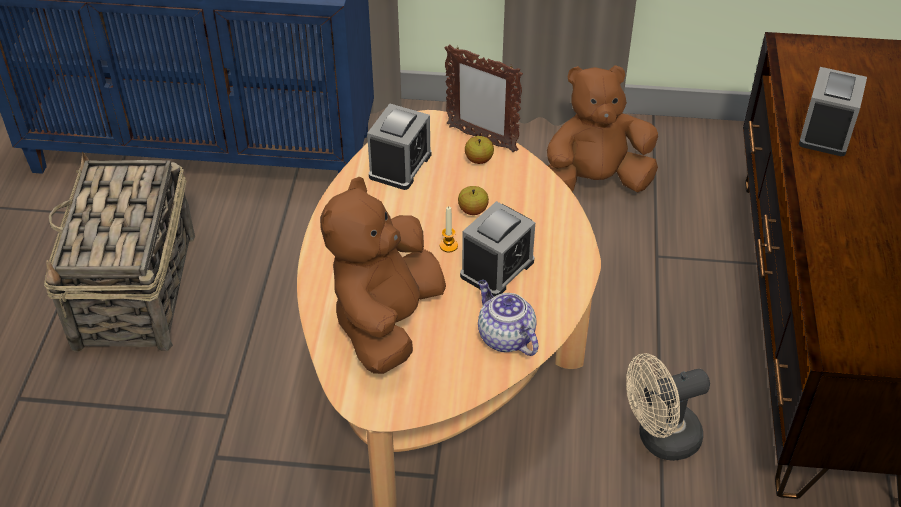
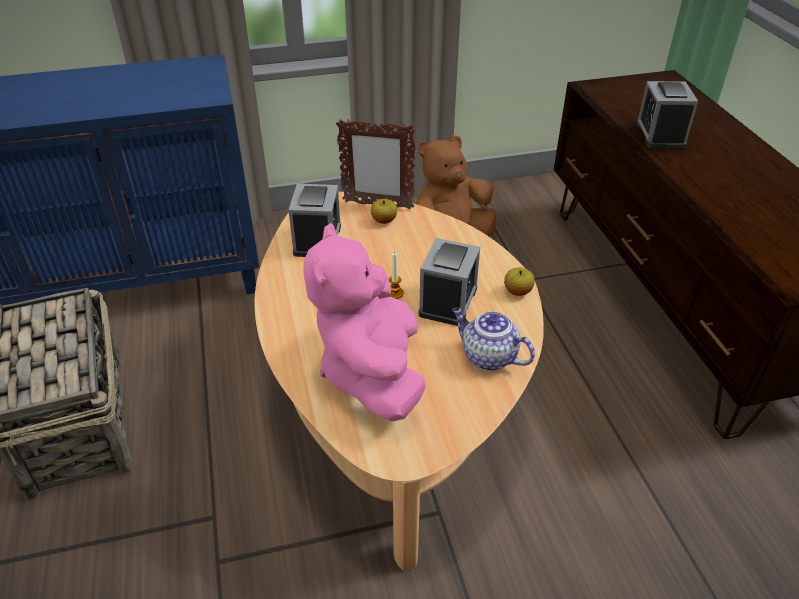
camera: 20 degrees left, 5 degrees down
brown plush toy [320,176,446,374] -> pink plush toy [303,223,426,422]
apple [458,186,489,215] -> apple moved to [504,267,535,296]
beige fan [626,353,710,461] -> none

